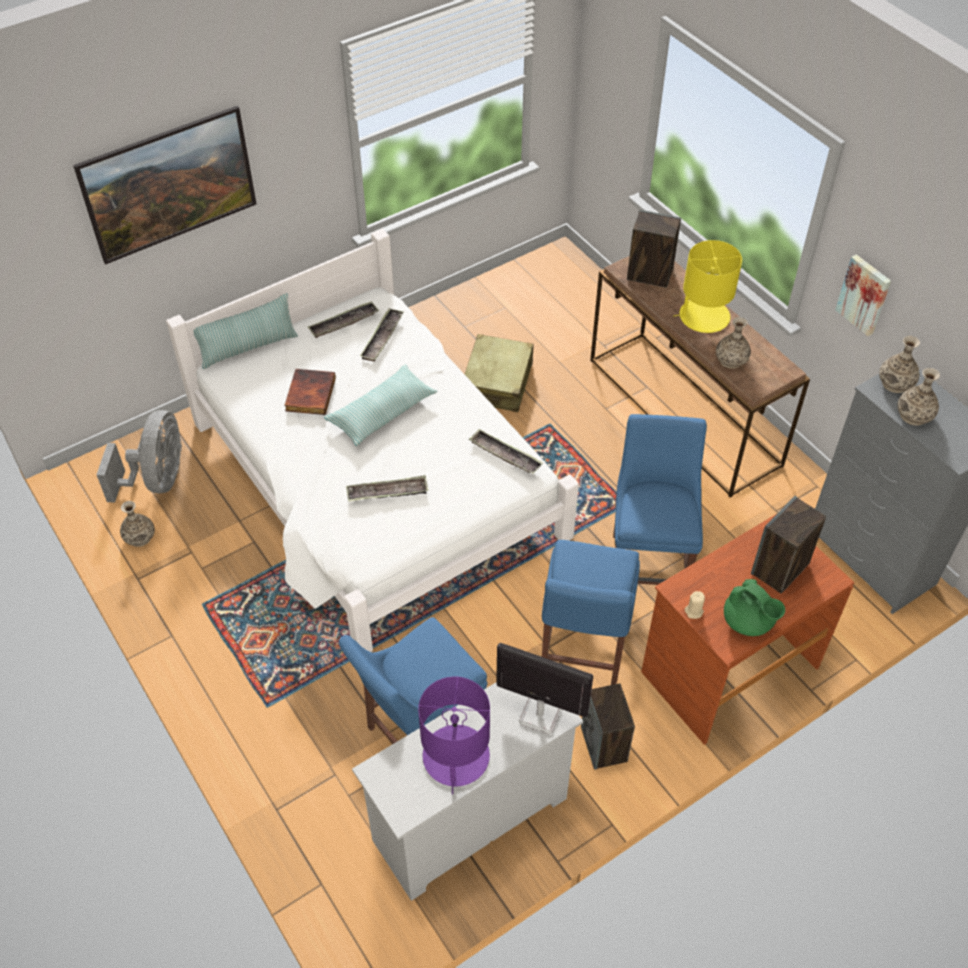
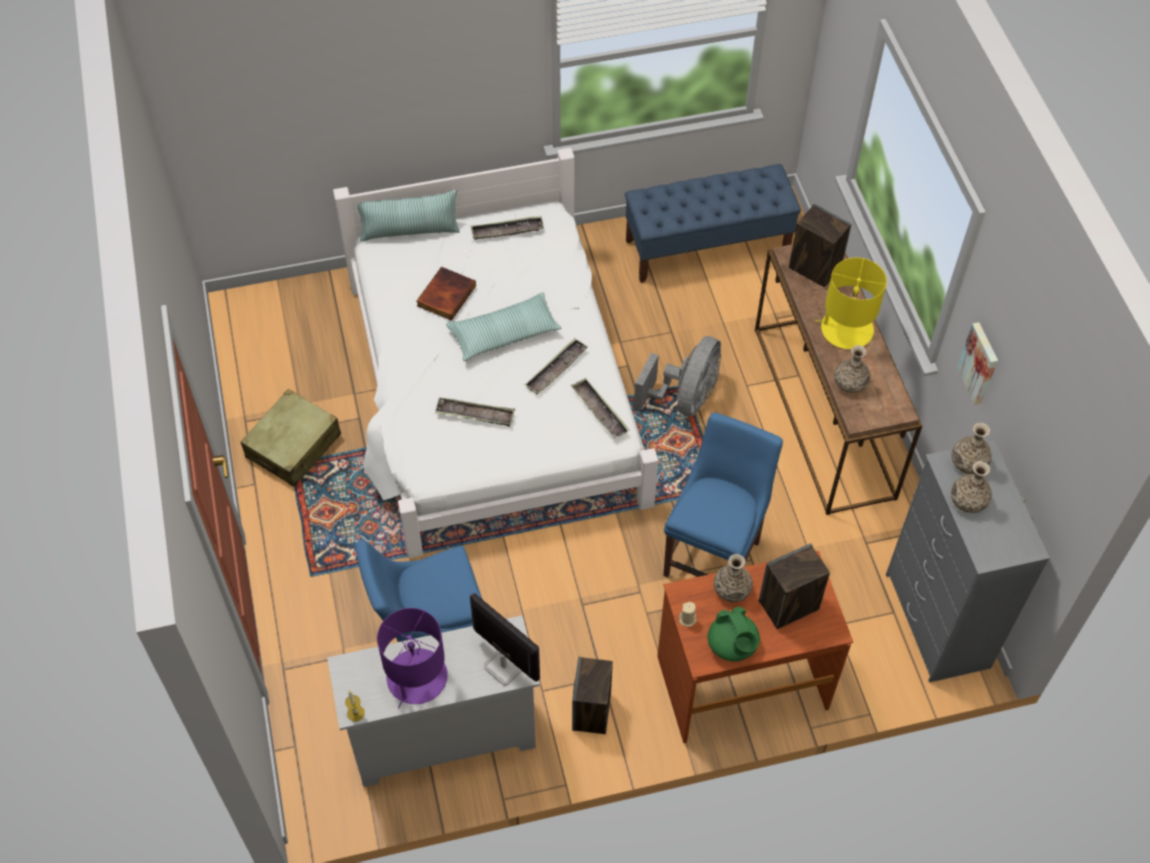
camera: 20 degrees right, 5 degrees up
picture [73,106,256,264] -> none
grey fan [96,410,182,503] -> grey fan moved to [634,336,721,416]
vase [120,501,155,547] -> vase moved to [714,554,753,602]
tray [360,308,404,362] -> tray moved to [524,338,588,395]
beige suitcase [465,334,534,412] -> beige suitcase moved to [241,389,341,487]
blue chair [542,540,640,685] -> none
none -> candle [345,689,365,722]
none -> blue bench [625,164,801,283]

